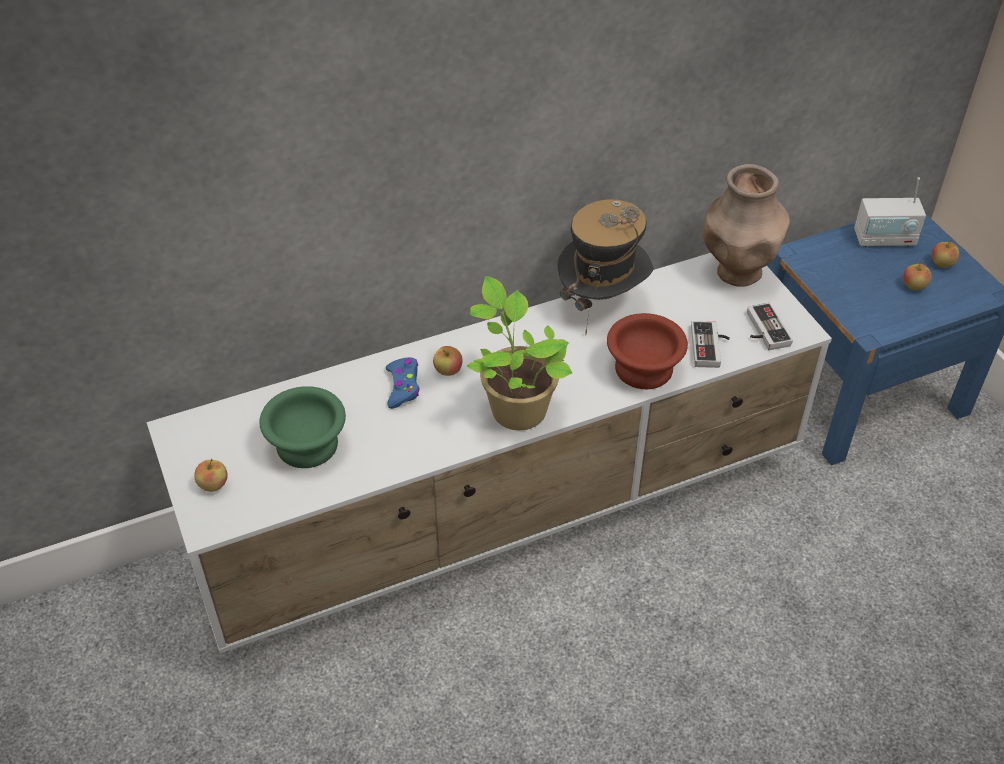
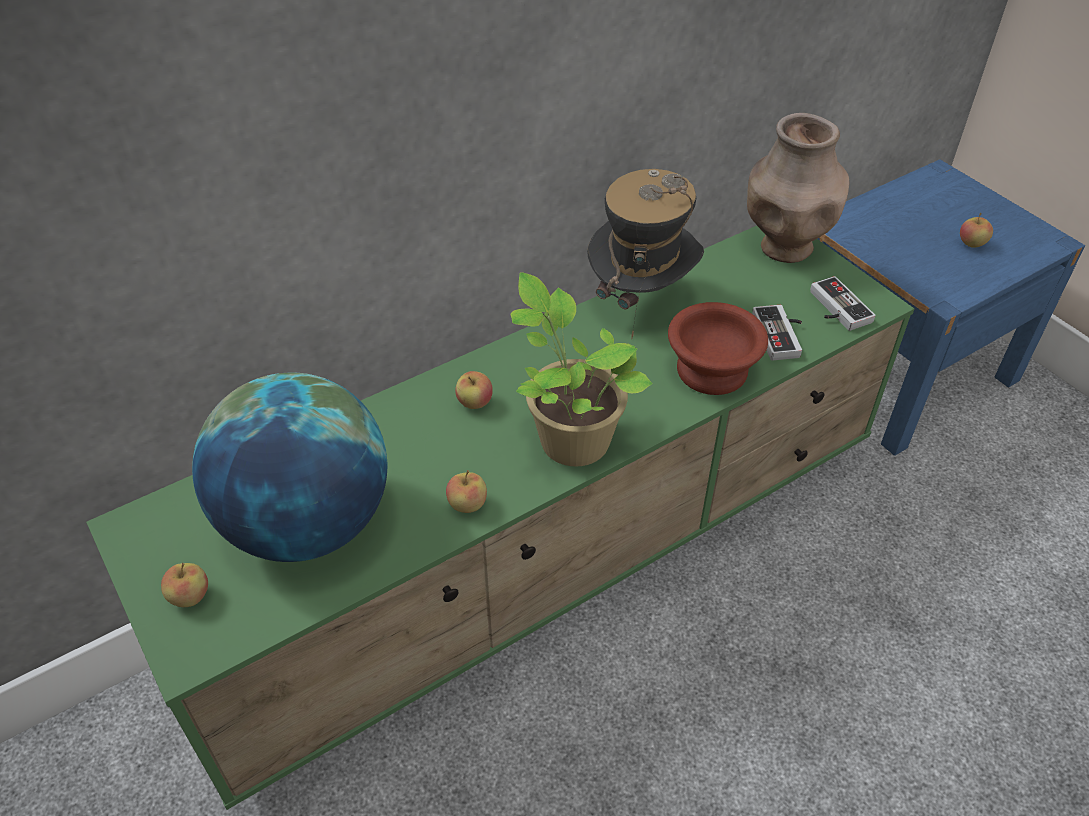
camera: 10 degrees left, 0 degrees up
white tv stand [147,253,832,654] -> green tv stand [86,226,914,810]
green bowl [259,386,346,468] -> globe [192,373,387,562]
blue game controller [386,357,420,409] -> none
radio [854,177,926,247] -> none
apple [932,239,959,268] -> apple moved to [446,470,487,513]

